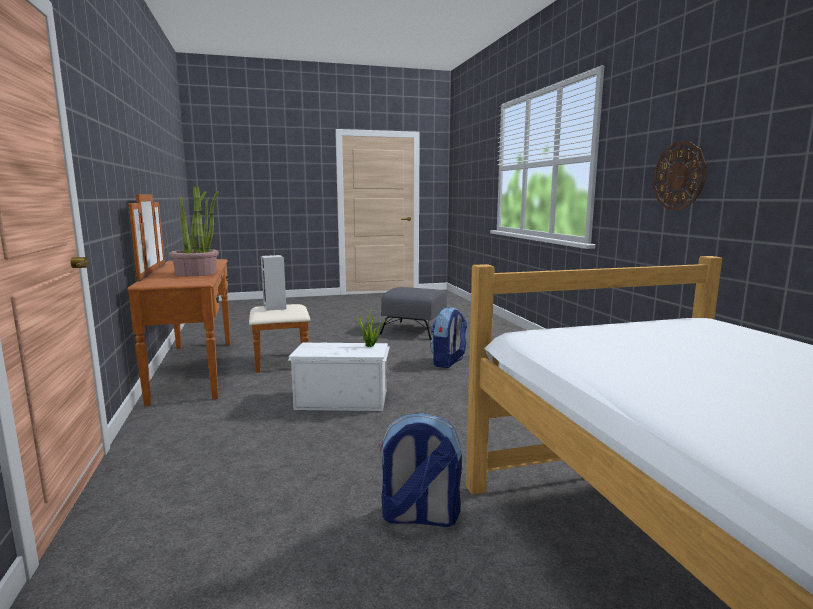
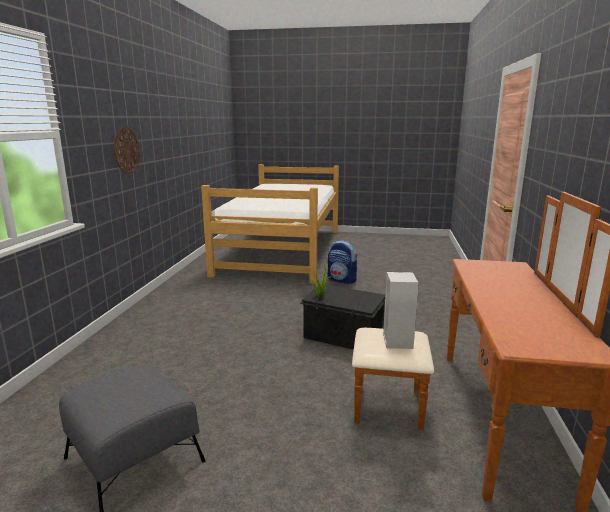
camera: 155 degrees left, 5 degrees up
potted plant [169,186,219,276] -> none
white storage box [287,342,390,411] -> black storage box [300,285,385,350]
backpack [430,307,467,368] -> none

